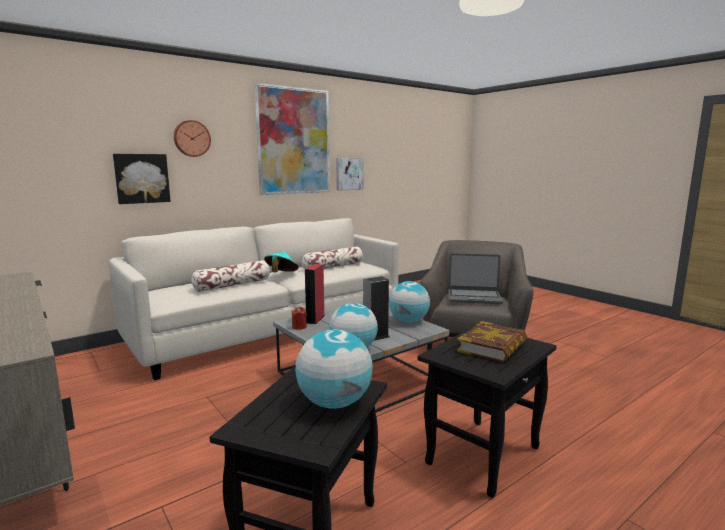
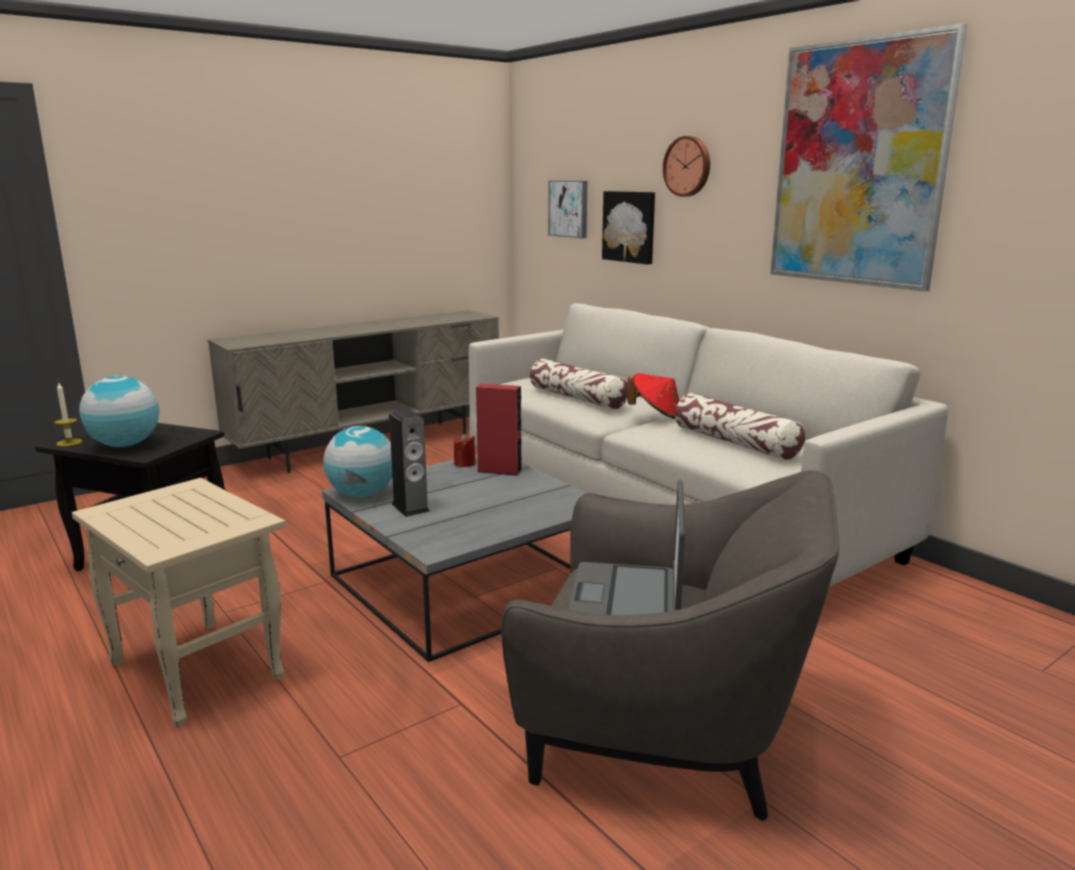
camera: 90 degrees right, 5 degrees up
turquoise hat [264,251,299,273] -> red hat [627,373,680,419]
picture [336,158,364,191] -> picture moved to [548,181,587,238]
globe [389,281,430,323] -> none
black side table [417,328,557,498] -> beige side table [72,478,286,727]
book [457,321,527,363] -> none
none -> candle [54,383,83,446]

